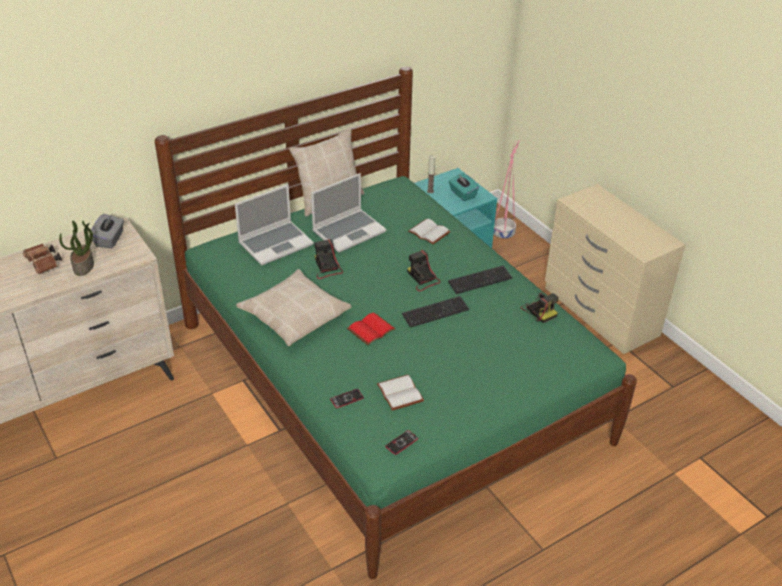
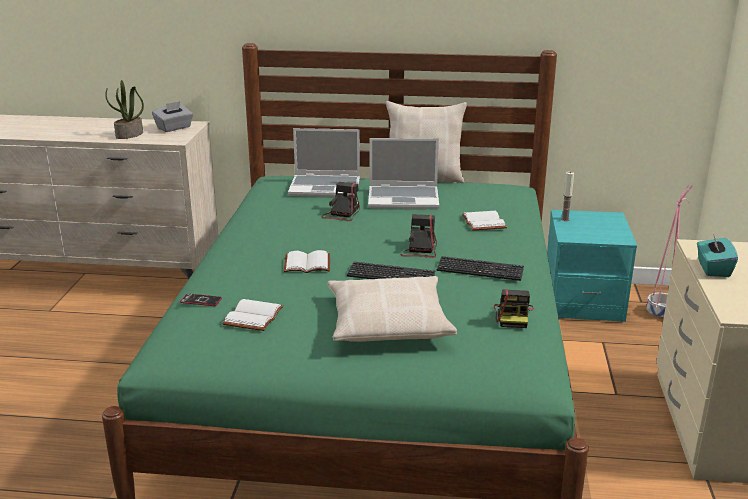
camera: 40 degrees right, 15 degrees down
brown binoculars [23,243,62,274] -> none
beige pillow [236,269,351,346] -> beige pillow moved to [328,276,457,342]
red book [347,313,396,345] -> white book [284,250,330,273]
phone [385,430,418,455] -> none
turquoise tissue box [449,173,479,201] -> turquoise tissue box moved to [697,234,738,277]

